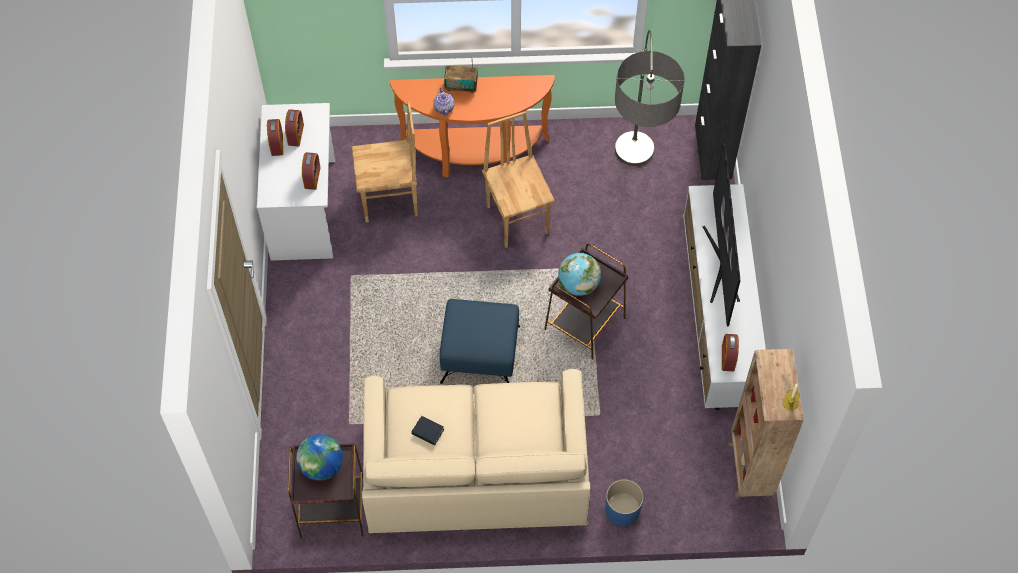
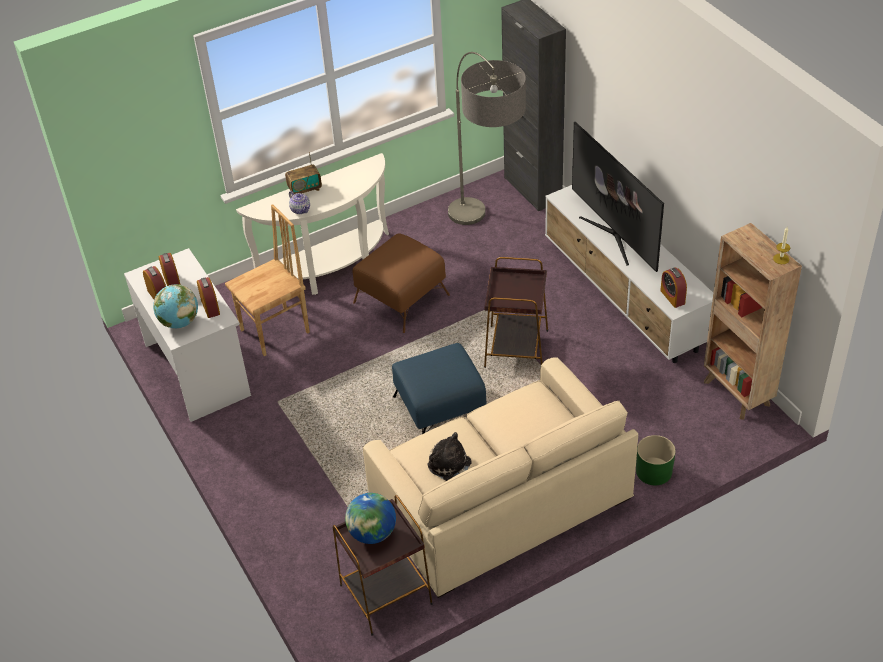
camera: 25 degrees left, 15 degrees down
orange console table [390,75,555,177] -> white console table [236,153,389,295]
book [411,416,444,445] -> plush toy [427,432,472,481]
brown chair [482,111,555,248] -> brown ottoman [352,233,450,333]
globe [558,253,601,296] -> globe moved to [153,284,198,328]
blue planter [605,479,643,526] -> green planter [636,435,676,485]

